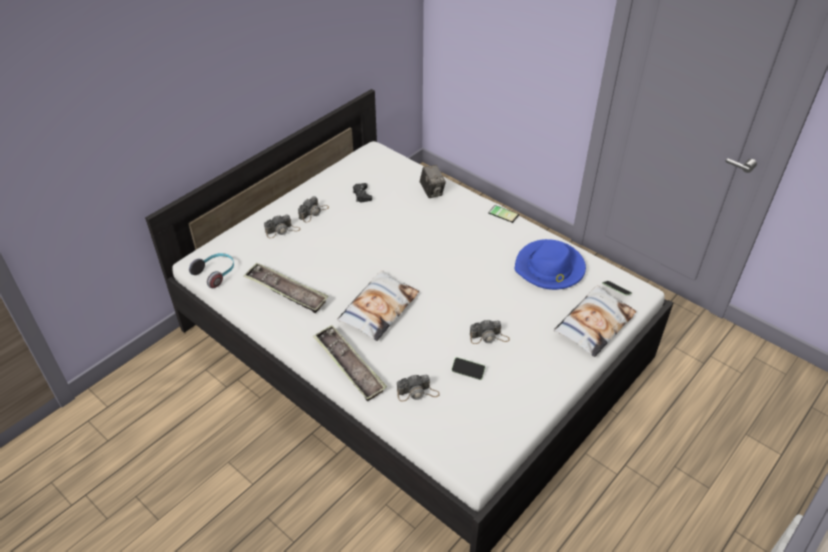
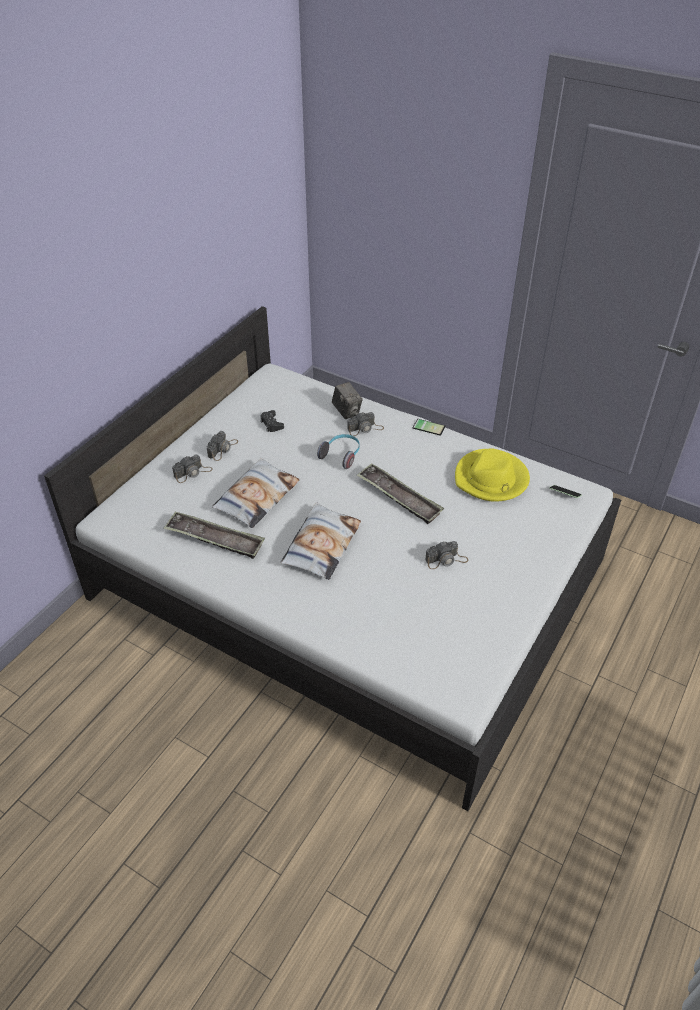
camera: 10 degrees left, 0 degrees up
headphones [189,253,234,288] -> headphones moved to [317,434,360,469]
tray [313,325,387,401] -> tray moved to [357,463,444,524]
camera [397,374,440,402] -> camera moved to [347,412,384,436]
phone [451,357,486,380] -> none
blue hat [515,239,586,290] -> yellow hat [455,448,530,502]
pillow [554,285,636,357] -> pillow moved to [212,458,300,528]

